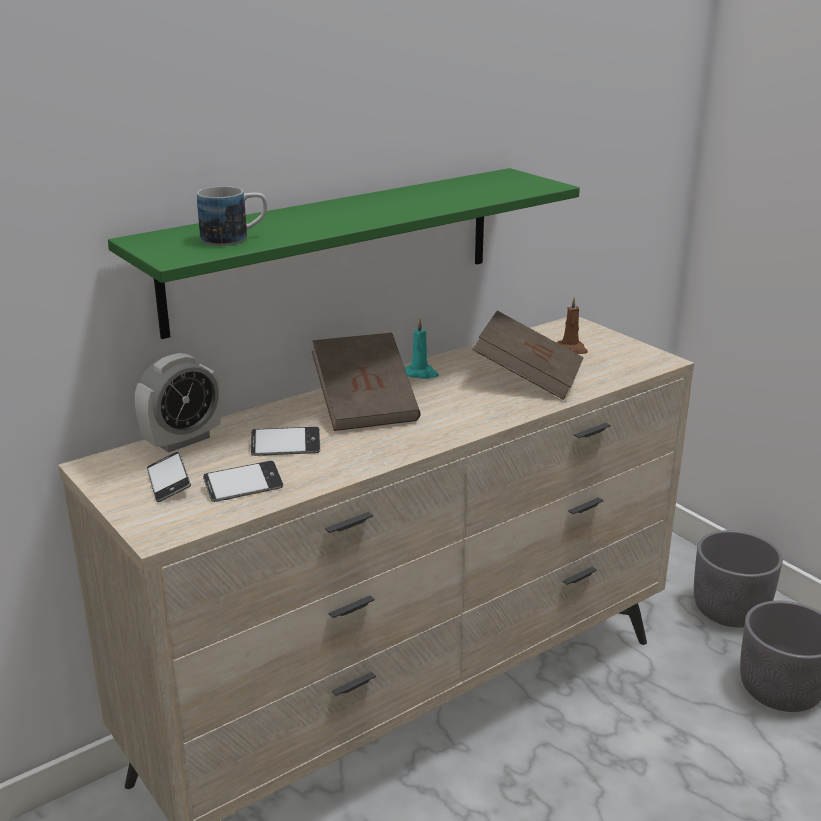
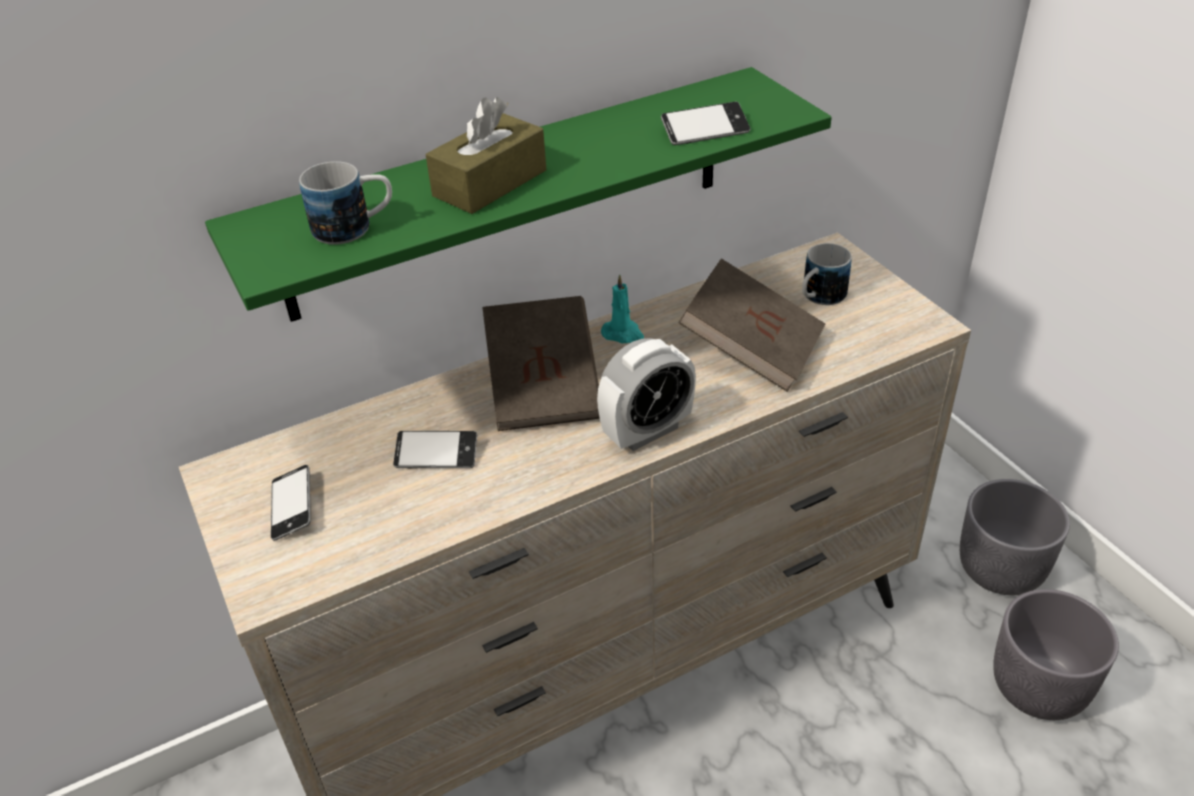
camera: 10 degrees right, 15 degrees up
alarm clock [135,353,222,453] -> alarm clock moved to [597,338,696,451]
phone [203,461,283,502] -> phone moved to [661,102,750,145]
brown candle [556,296,588,354] -> mug [802,243,852,305]
none -> brown tissue box [426,97,546,214]

